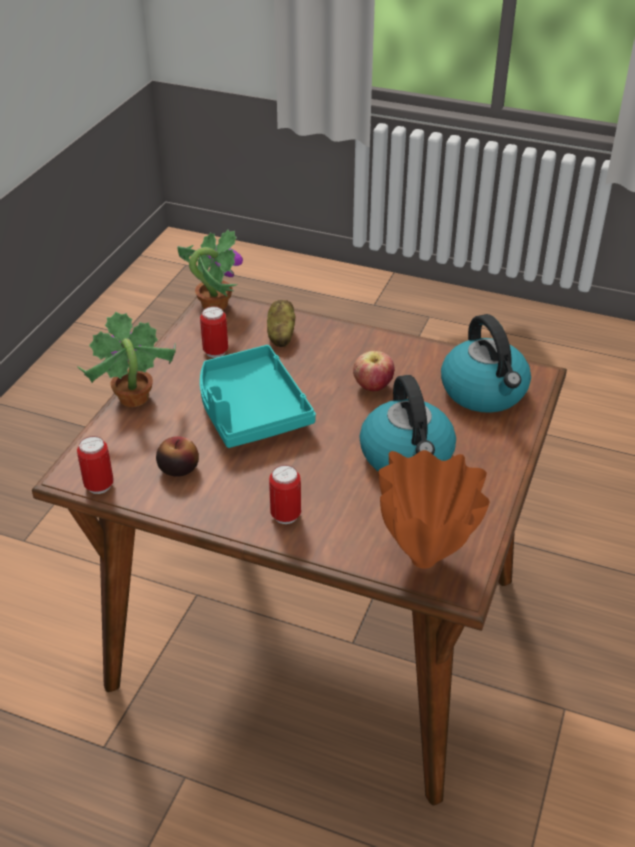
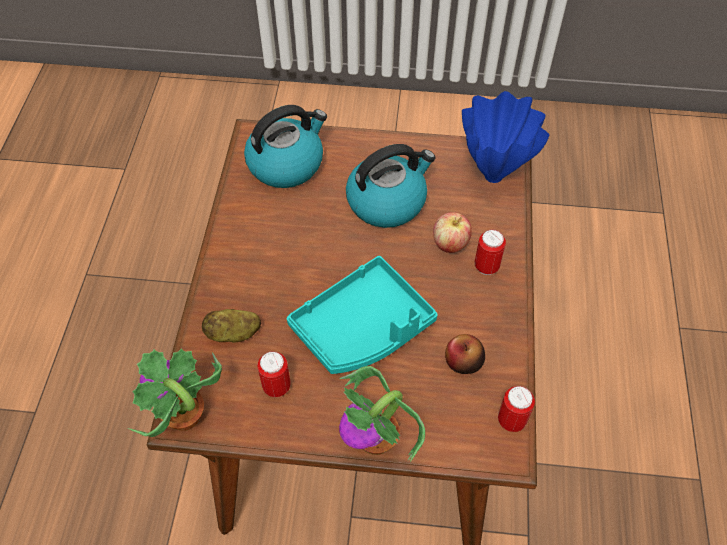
camera: 105 degrees left, 15 degrees up
apple [353,351,395,391] -> apple moved to [433,212,472,253]
orange vase [378,450,490,569] -> blue vase [462,91,550,183]

